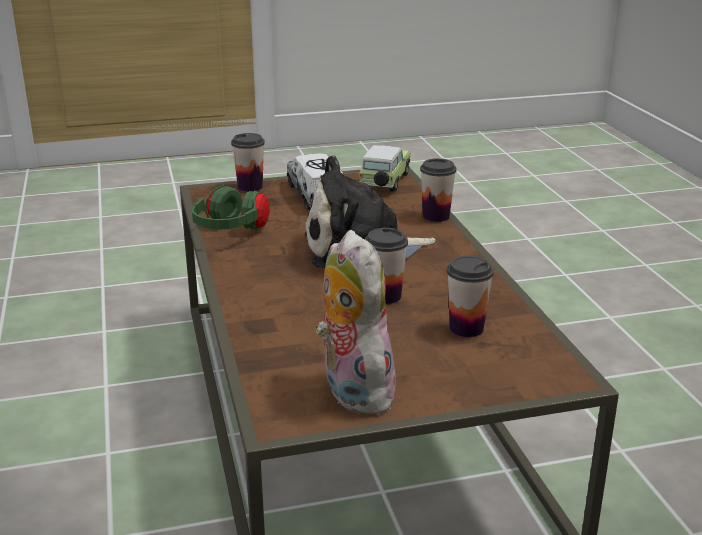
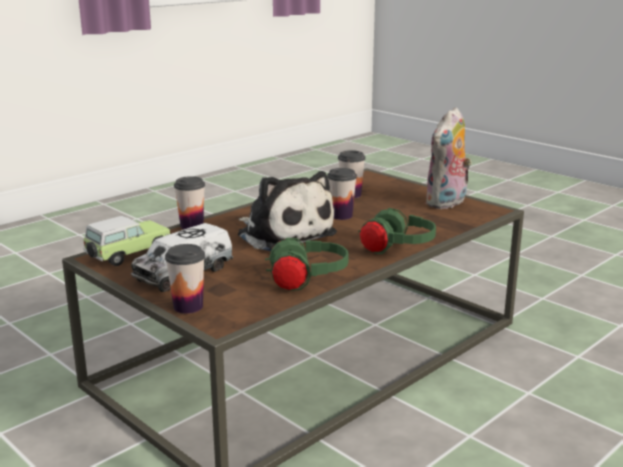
camera: 120 degrees left, 5 degrees down
toy car [359,145,411,192] -> toy car turned 150 degrees clockwise [83,216,170,266]
none -> green headphones [358,208,436,254]

